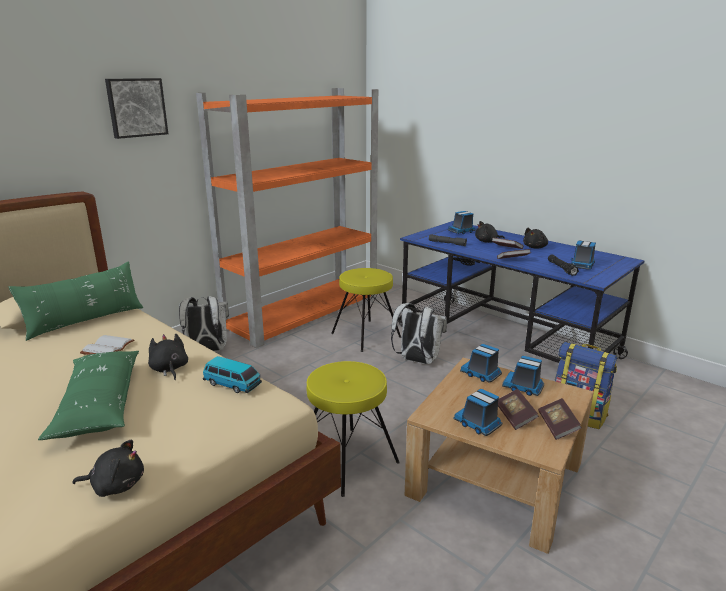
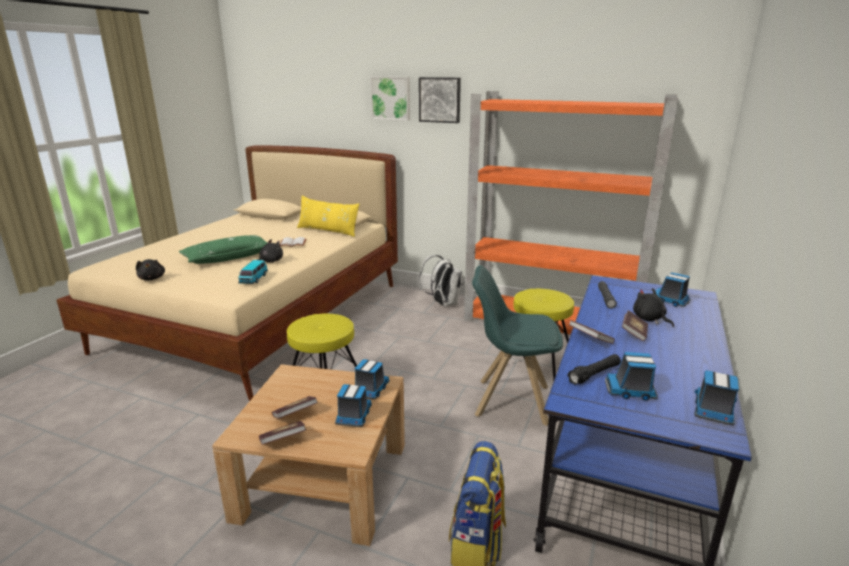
camera: 70 degrees right, 0 degrees up
green pillow [9,261,143,341] -> yellow pillow [297,195,359,237]
white backpack [391,303,447,364] -> turquoise chair [472,265,563,426]
toy truck [454,389,502,436] -> toy truck moved to [694,370,739,425]
black plush toy [523,228,548,249] -> none
none -> picture [370,76,410,121]

